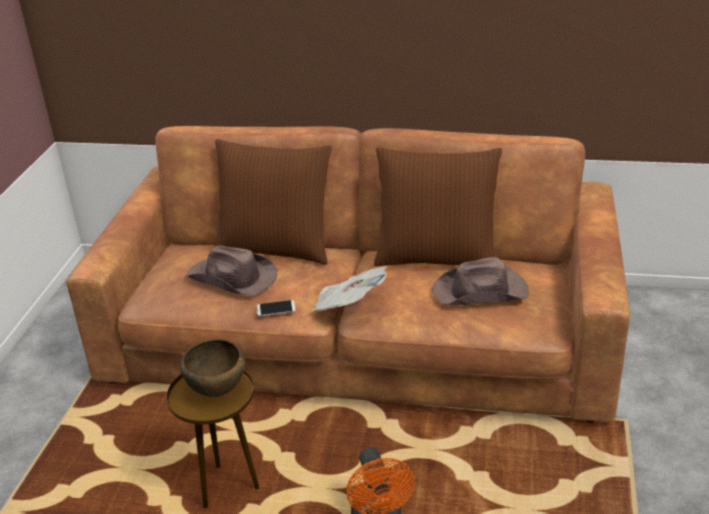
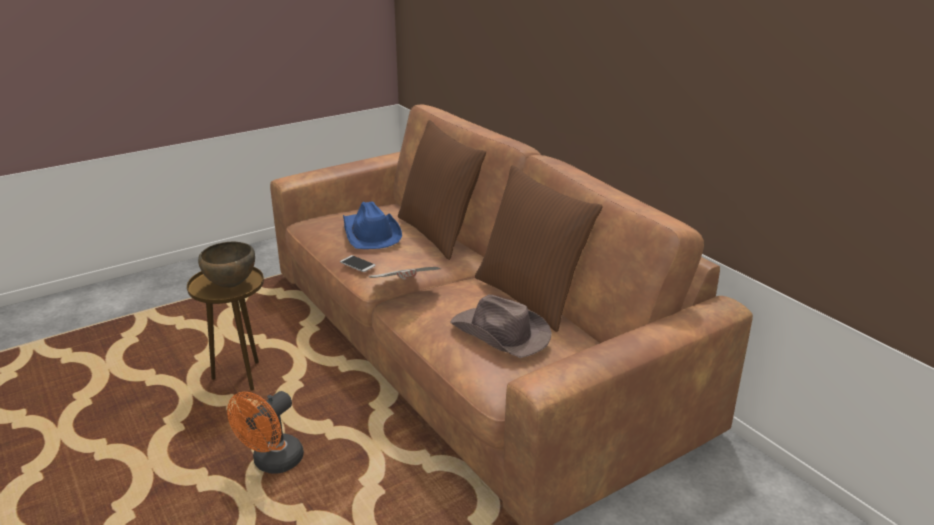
camera: 45 degrees right, 5 degrees down
brown hat [186,245,277,297] -> blue hat [343,201,402,249]

